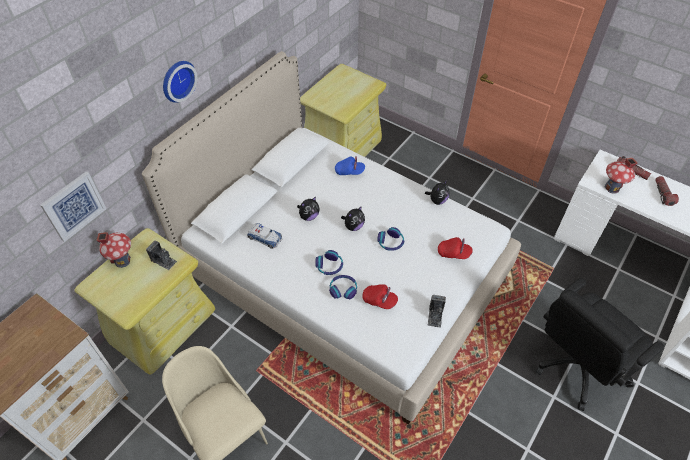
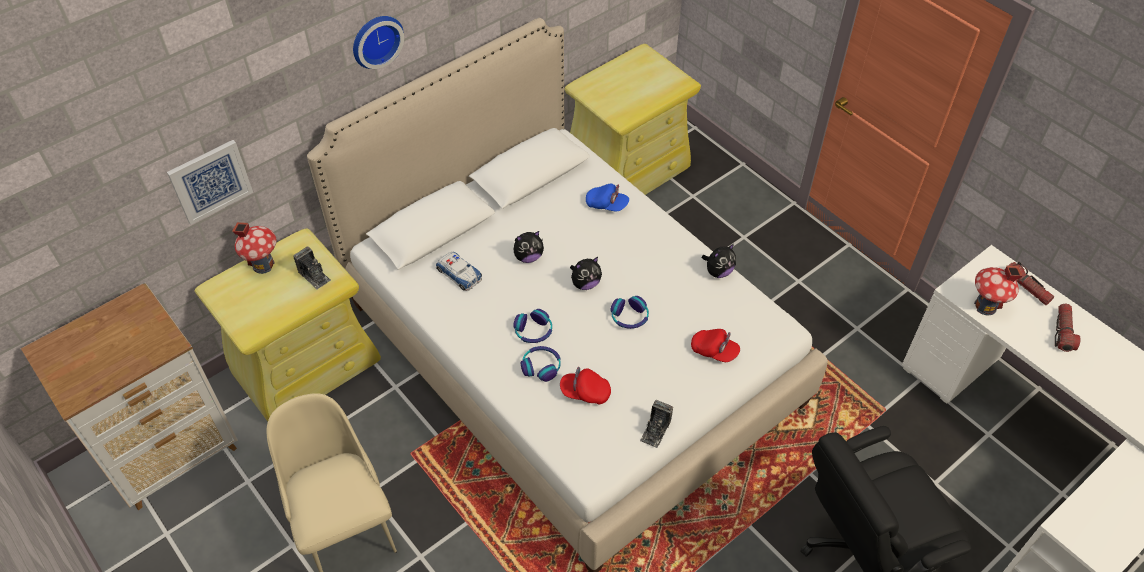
camera: 15 degrees right, 0 degrees up
red cap [363,284,398,309] -> red cap turned 150 degrees clockwise [560,367,611,404]

